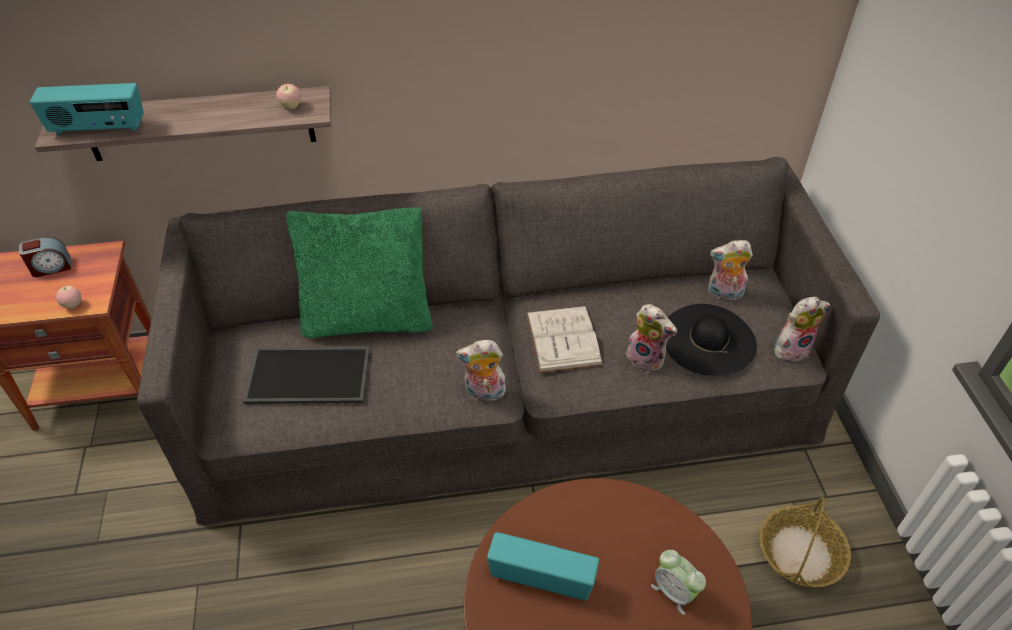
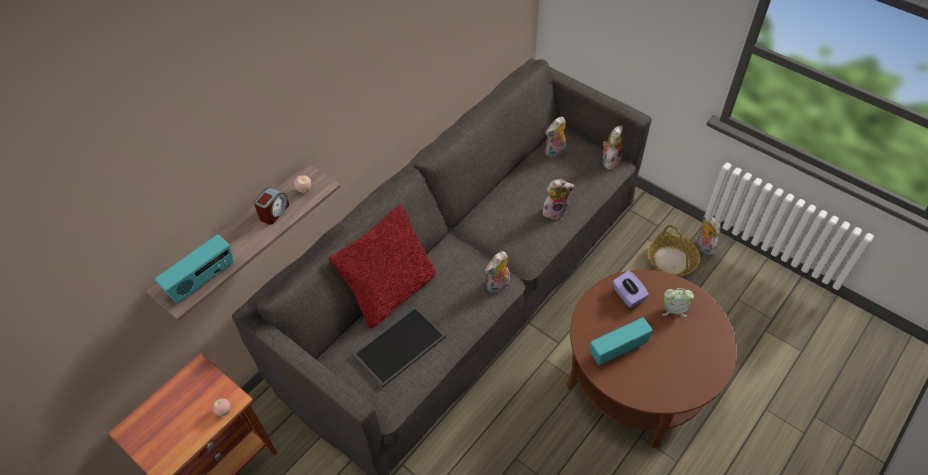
camera: 40 degrees left, 5 degrees up
alarm clock [19,237,71,277] -> alarm clock moved to [254,188,289,225]
green pillow [286,207,433,338] -> red pillow [329,205,436,328]
white book [526,306,603,373] -> none
black hat [666,304,757,375] -> none
none -> purple tissue box [612,270,649,308]
none -> plush toy [697,215,721,255]

